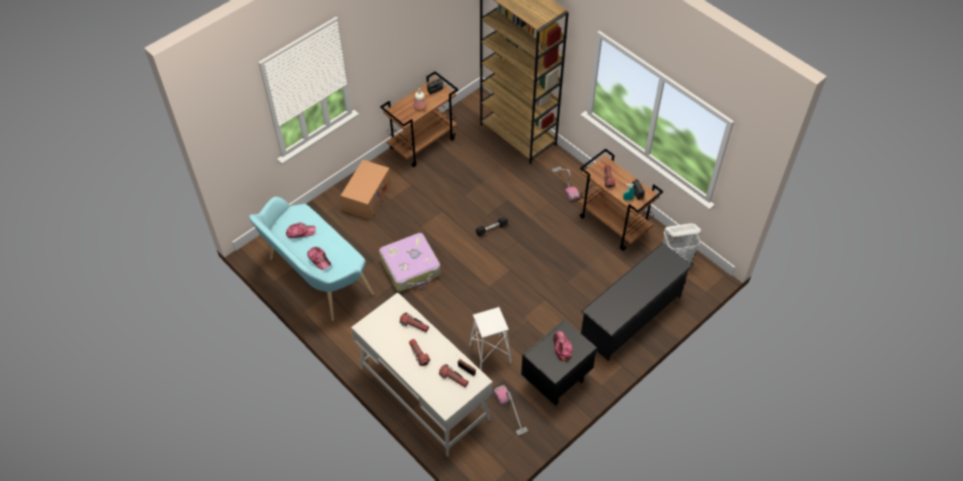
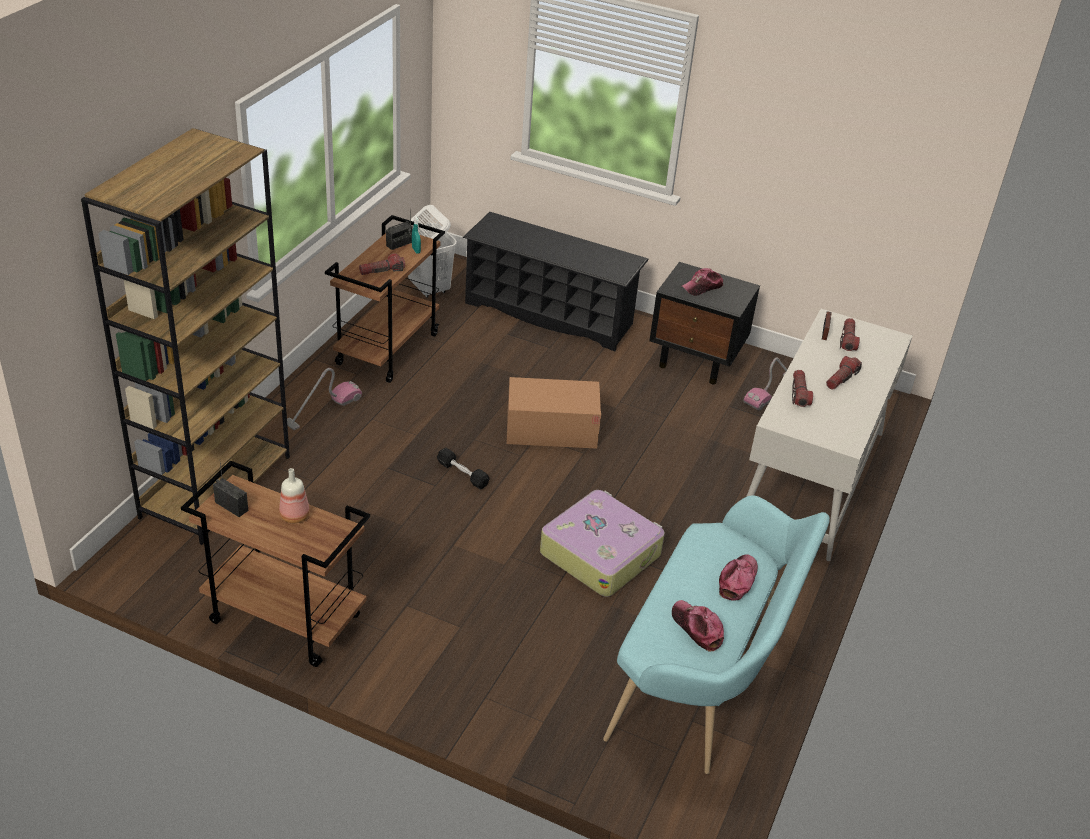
camera: 115 degrees left, 15 degrees down
cardboard box [341,160,391,219] -> cardboard box moved to [507,377,601,449]
white stool [470,307,512,370] -> none

